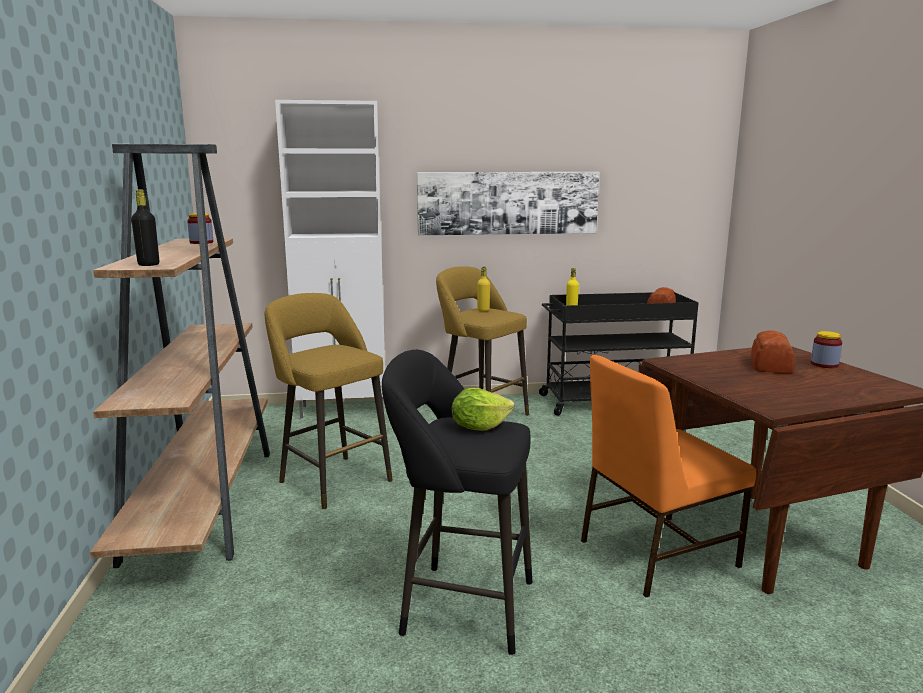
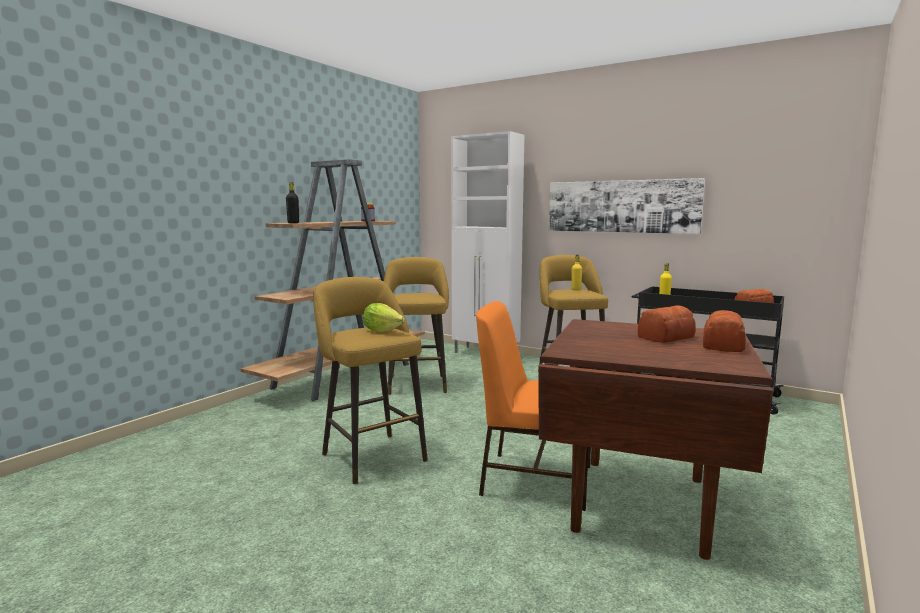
camera: 40 degrees right, 5 degrees down
black stool [382,350,532,655] -> yellow stool [313,277,428,484]
jar [811,331,842,368] -> bread [703,310,746,352]

